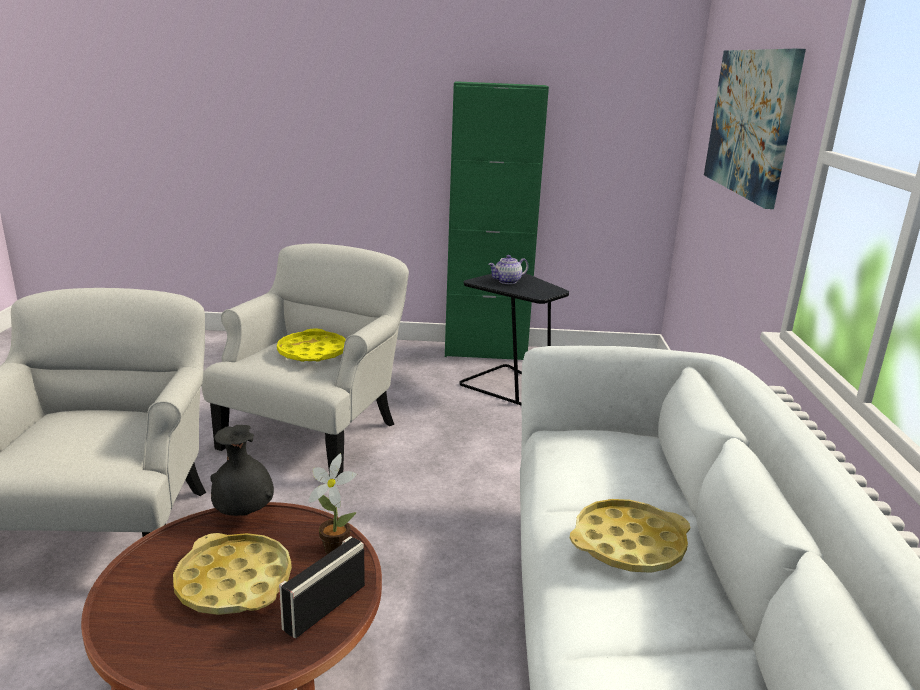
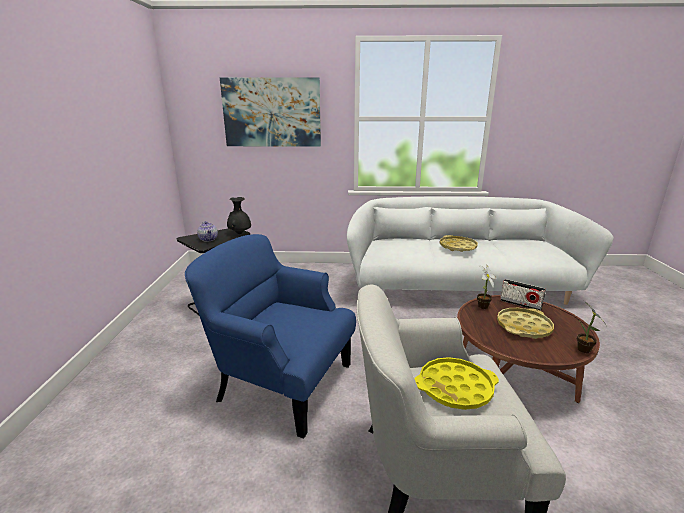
camera: 90 degrees left, 0 degrees up
white armchair [201,244,409,479] -> blue armchair [185,234,356,439]
black vase [210,425,274,516] -> black vase moved to [227,197,251,234]
yellow tray [277,329,346,362] -> yellow tray moved to [415,357,499,410]
green cabinet [445,81,549,360] -> none
none -> potted plant [577,301,607,353]

